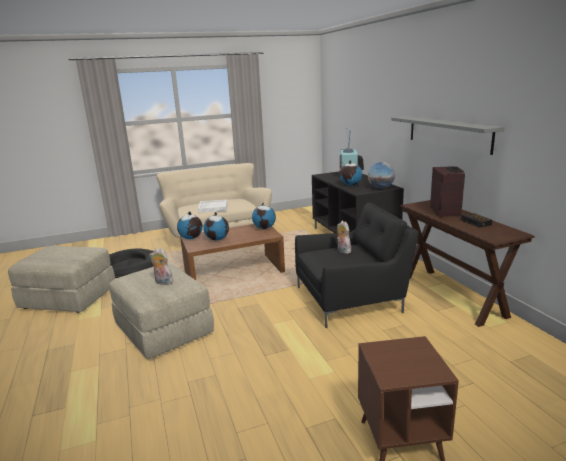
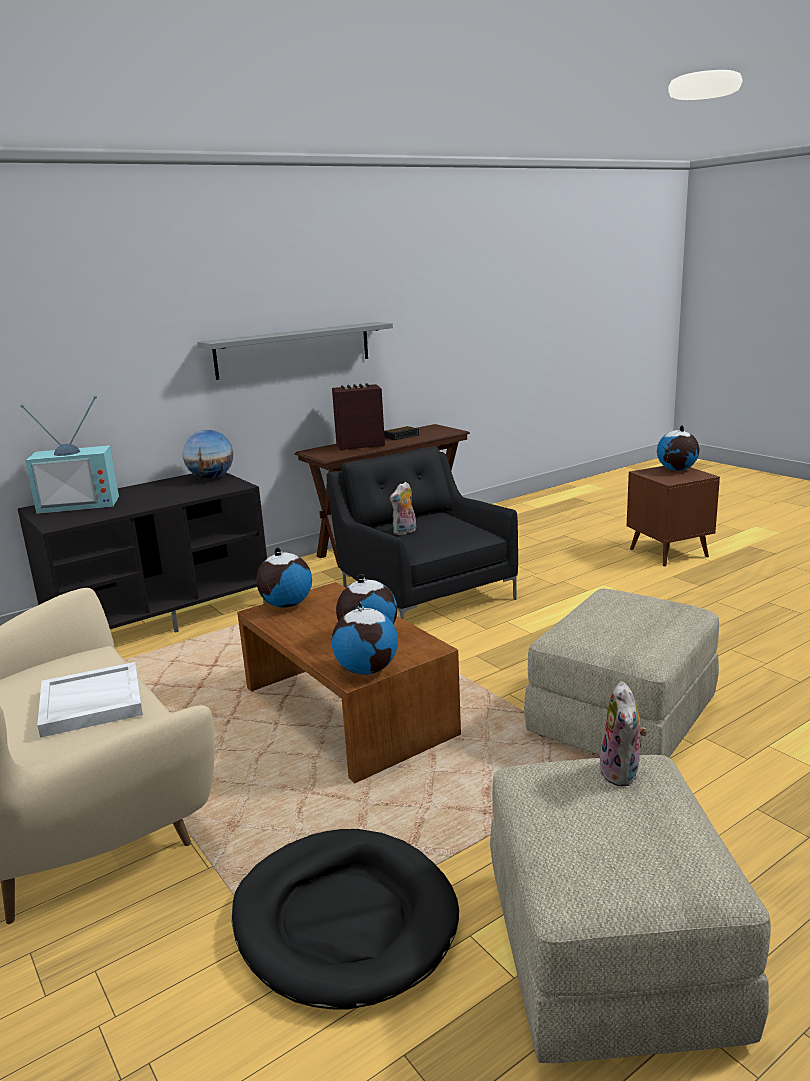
camera: 105 degrees left, 0 degrees up
plush toy [149,248,173,285] -> plush toy moved to [599,681,647,786]
globe [340,160,362,186] -> globe moved to [657,425,699,471]

